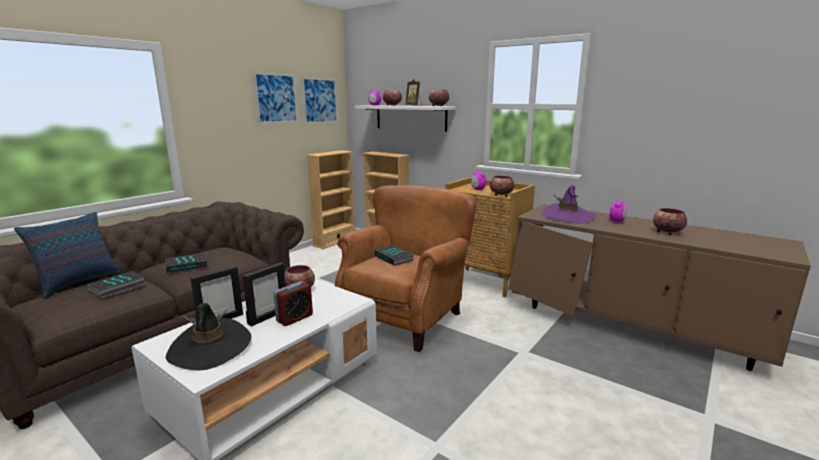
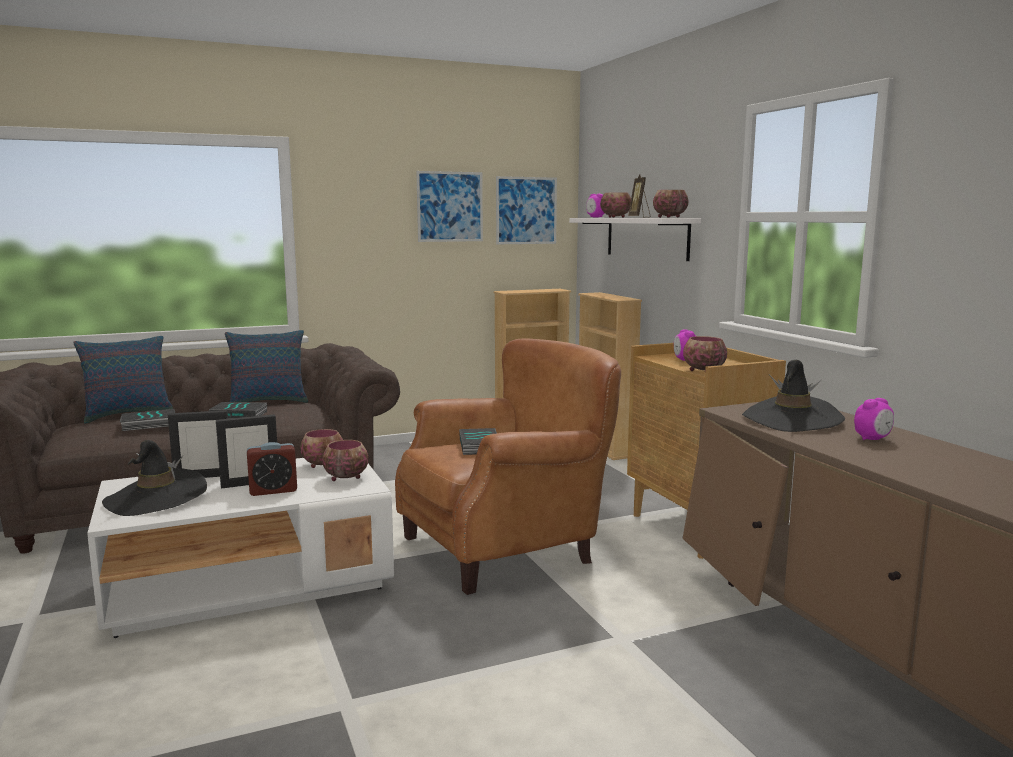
camera: 30 degrees right, 5 degrees down
purple hat [542,185,596,224] -> black hat [742,360,845,432]
bowl [653,208,687,235] -> bowl moved to [322,440,368,481]
none -> blue pillow [225,330,308,403]

